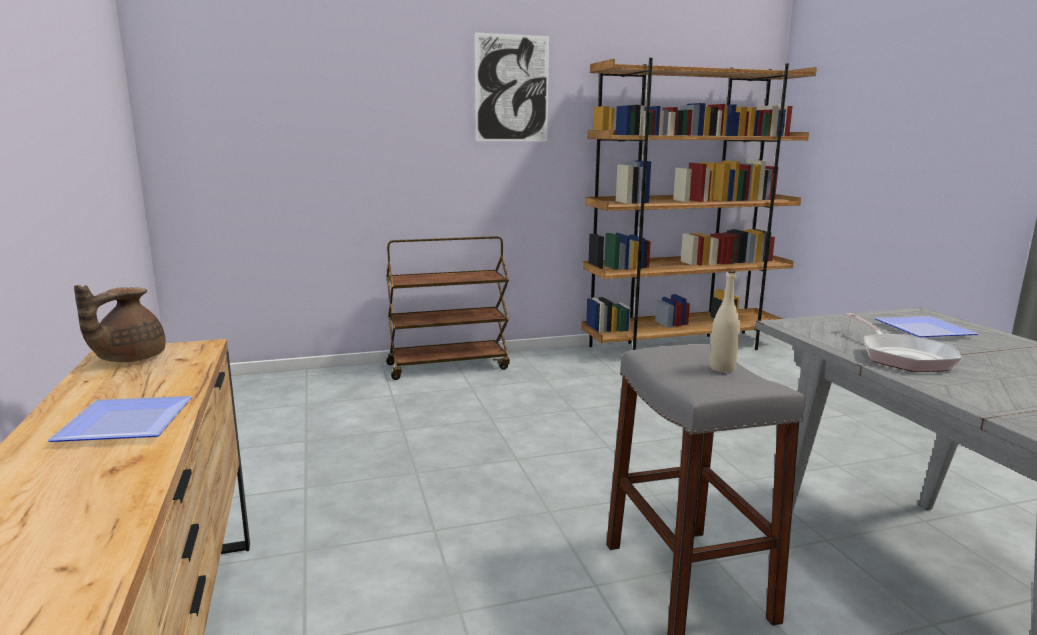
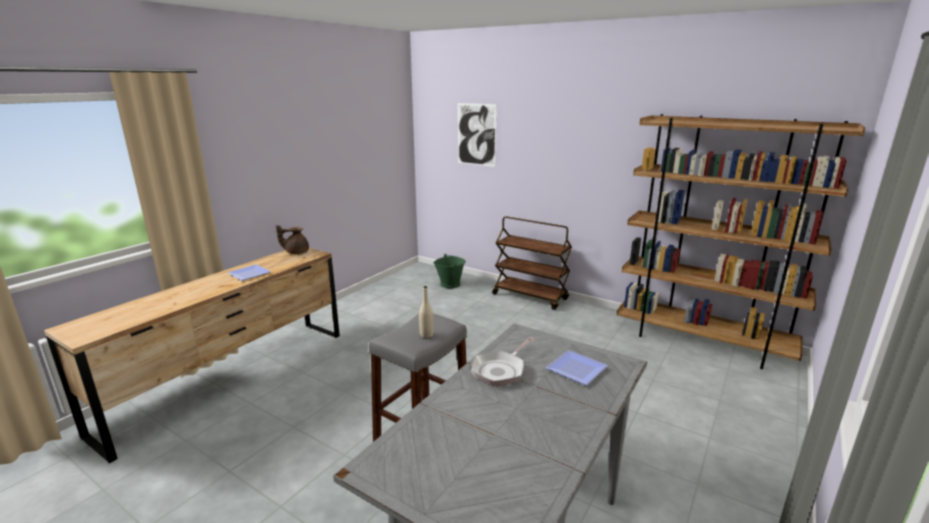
camera: 50 degrees right, 5 degrees up
picture [475,32,549,141] -> picture moved to [458,103,497,167]
none -> green bucket [433,254,466,288]

